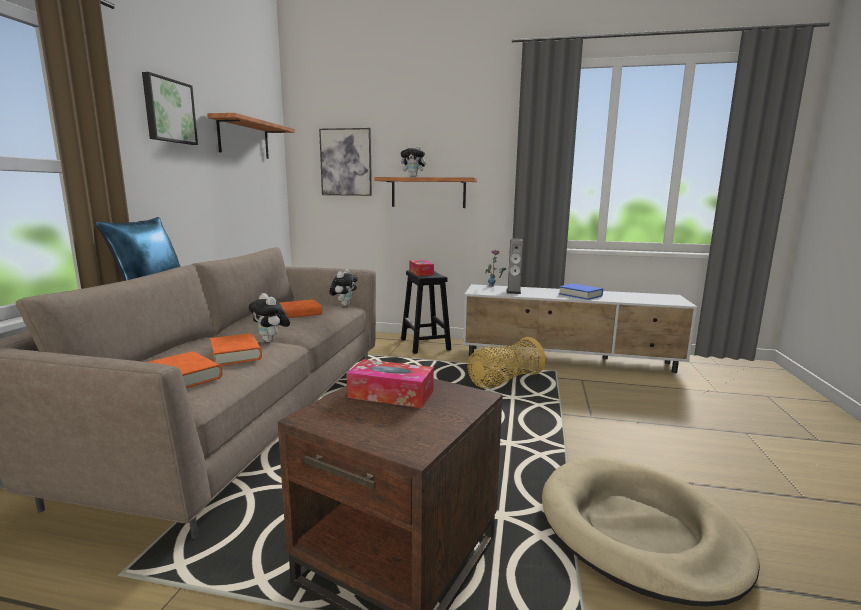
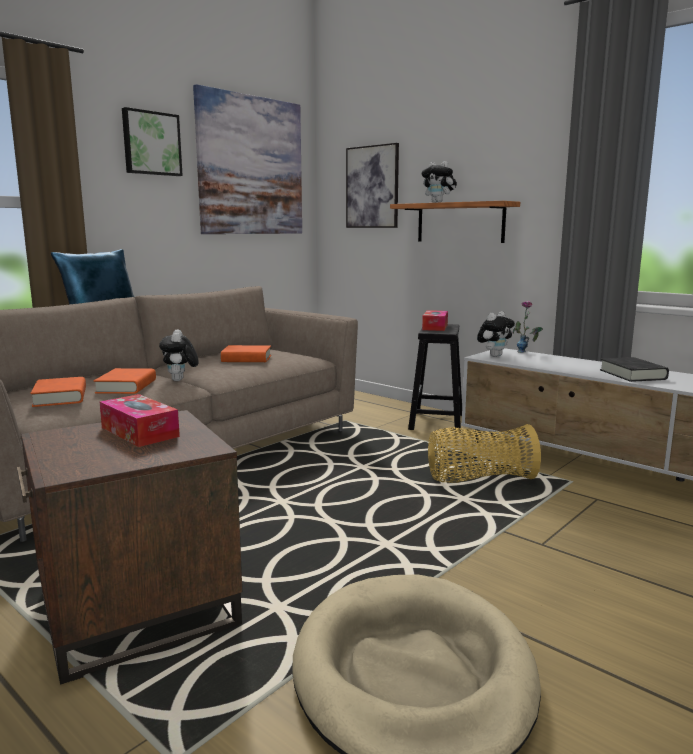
camera: 30 degrees right, 0 degrees up
shelf [207,113,295,159] -> picture [193,84,302,234]
plush toy [329,269,358,306] -> plush toy moved to [477,311,515,357]
speaker [507,238,523,294] -> none
blue book [559,284,603,300] -> black book [600,357,669,382]

